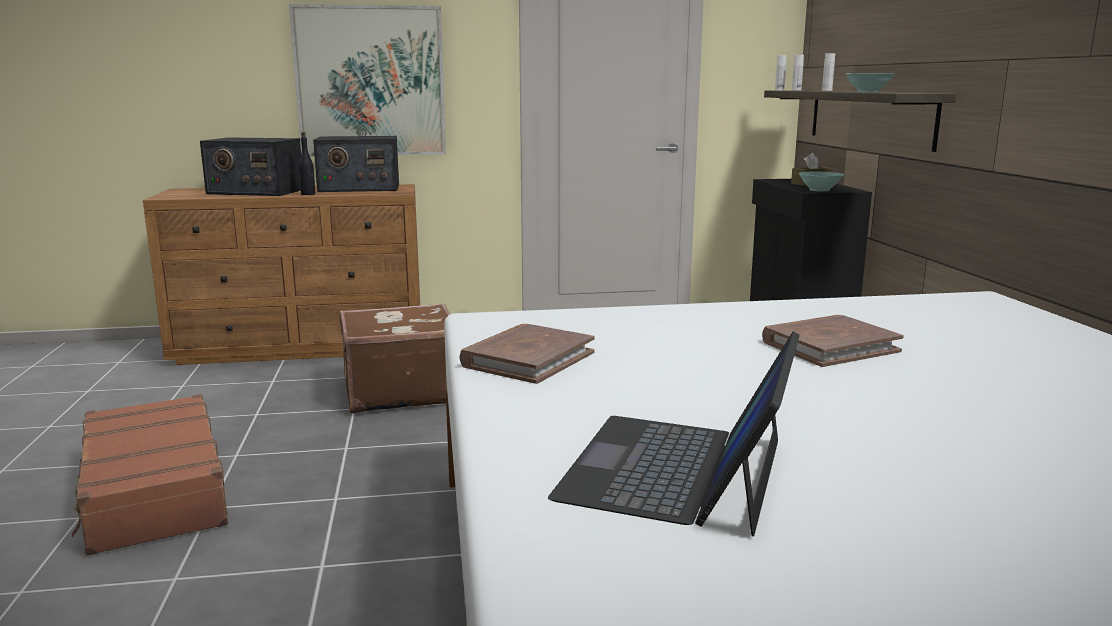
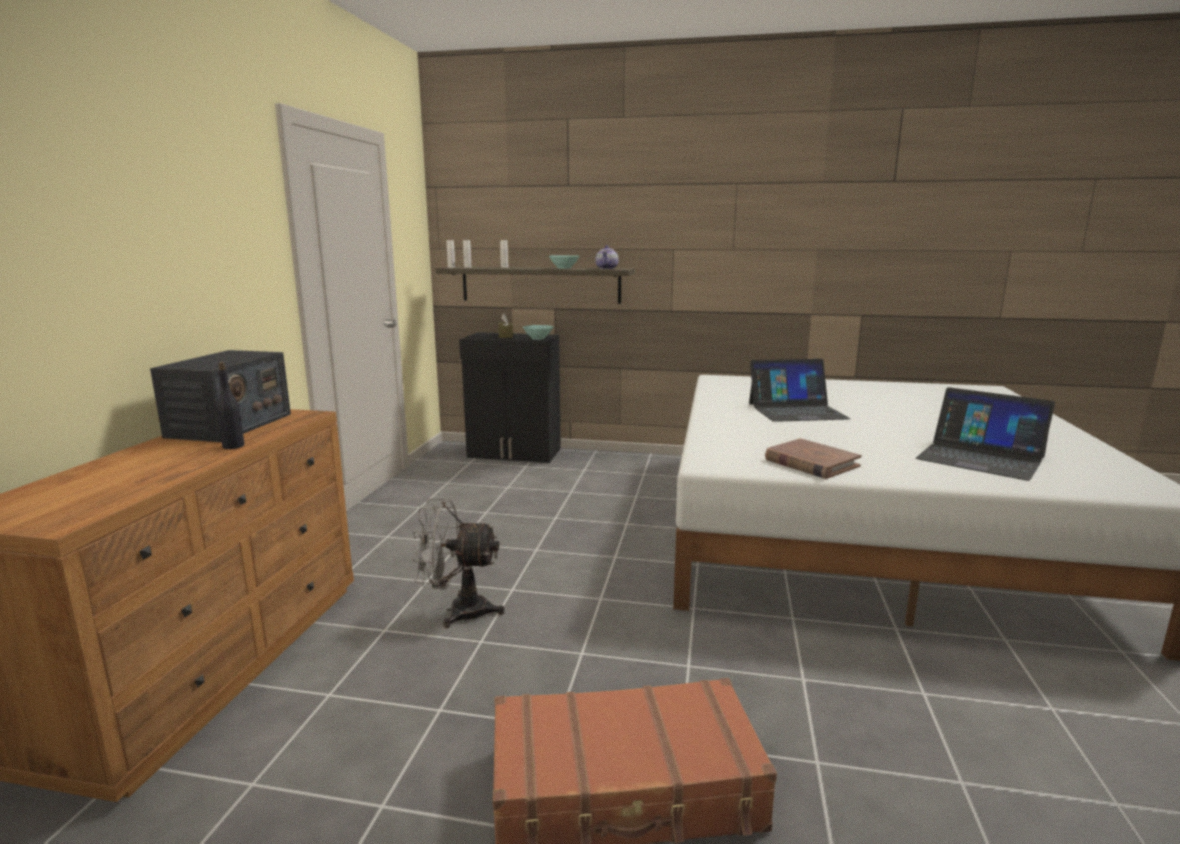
camera: 70 degrees left, 0 degrees up
radio [200,137,301,196] -> none
picture [289,4,446,156] -> none
brown suitcase [339,303,450,414] -> grey fan [411,499,505,628]
brown book [762,315,904,367] -> laptop [749,359,851,422]
none -> teapot [595,245,618,269]

